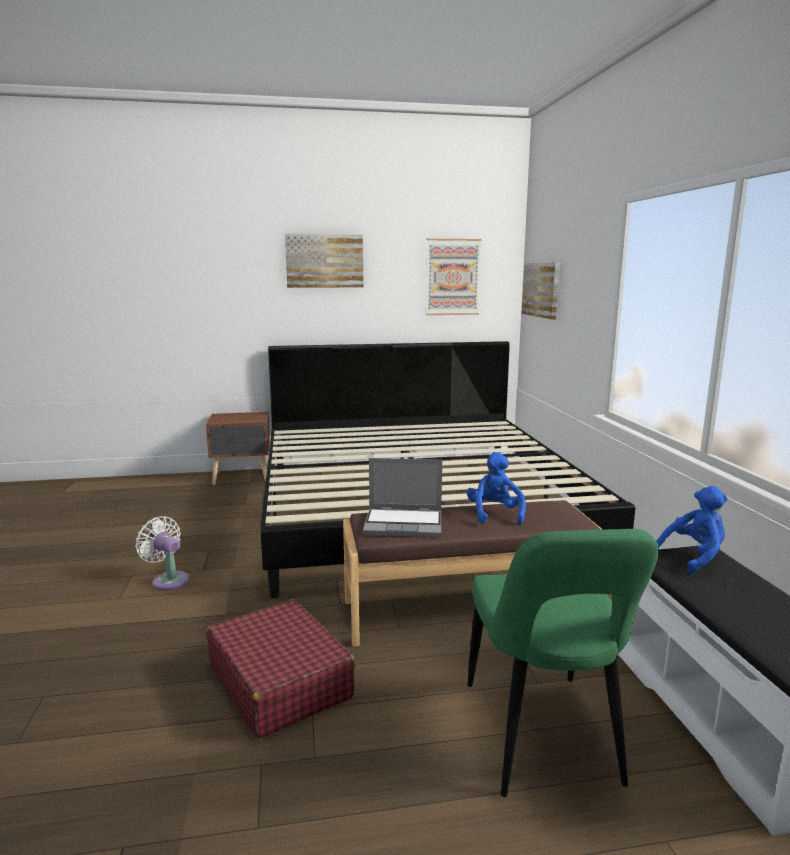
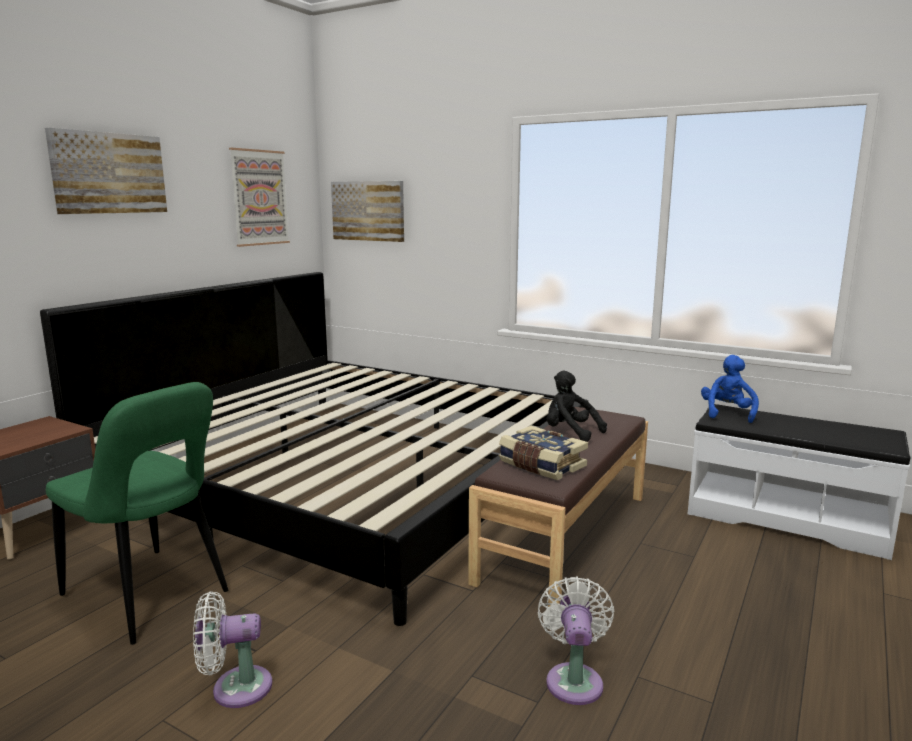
camera: 50 degrees left, 0 degrees up
red suitcase [207,599,355,739] -> white fan [538,577,614,705]
laptop [363,458,442,537] -> book [499,426,588,480]
blue plush toy [467,452,526,525] -> black plush toy [547,371,607,442]
green chair [467,529,659,797] -> green chair moved to [46,382,228,645]

